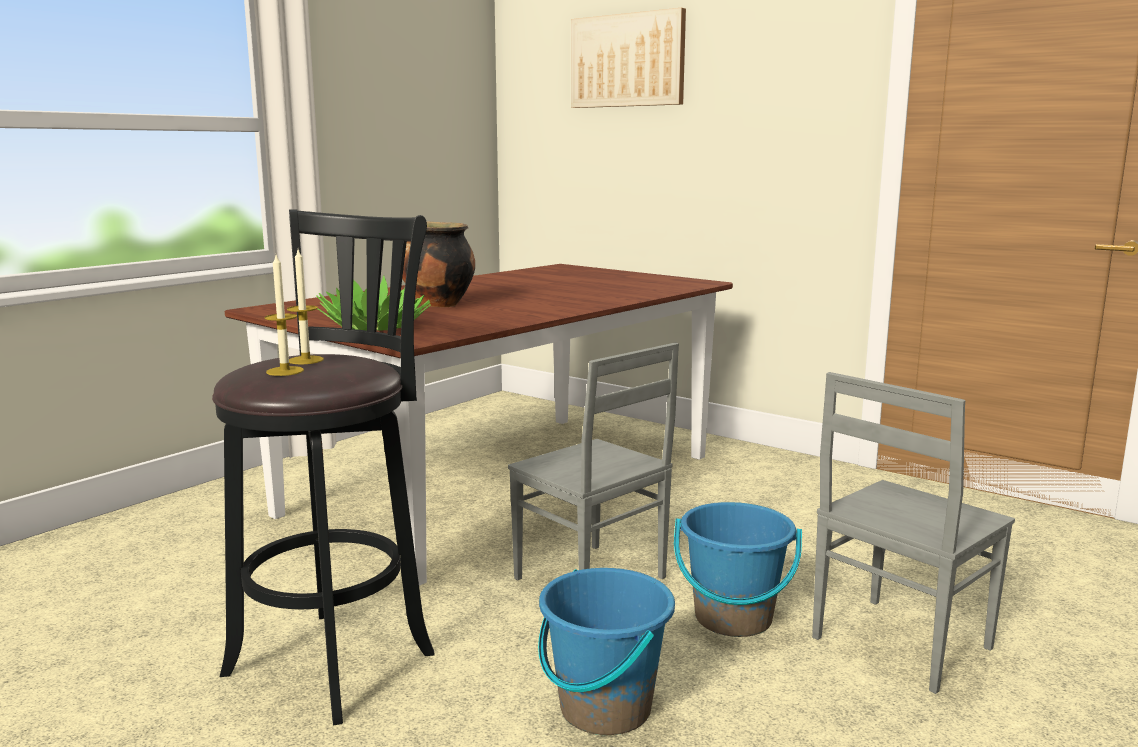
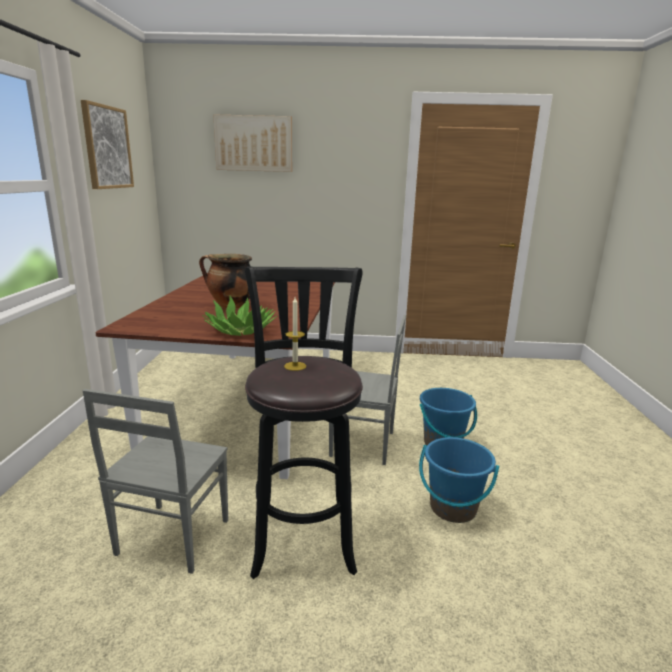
camera: 35 degrees left, 5 degrees up
candle [265,255,304,376] -> none
grey chair [812,372,1015,694] -> grey chair moved to [82,389,228,574]
none -> picture [81,100,134,189]

